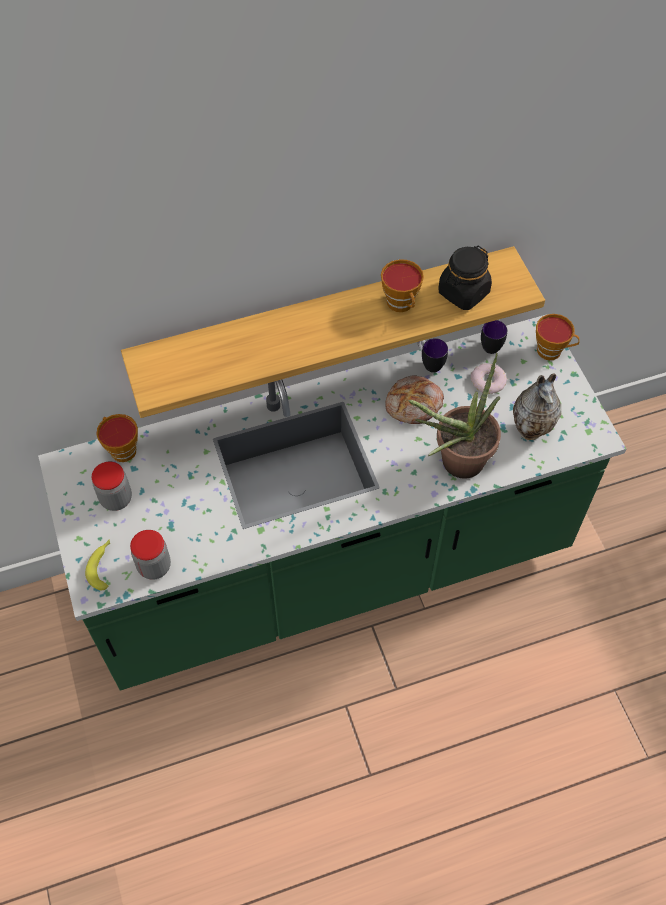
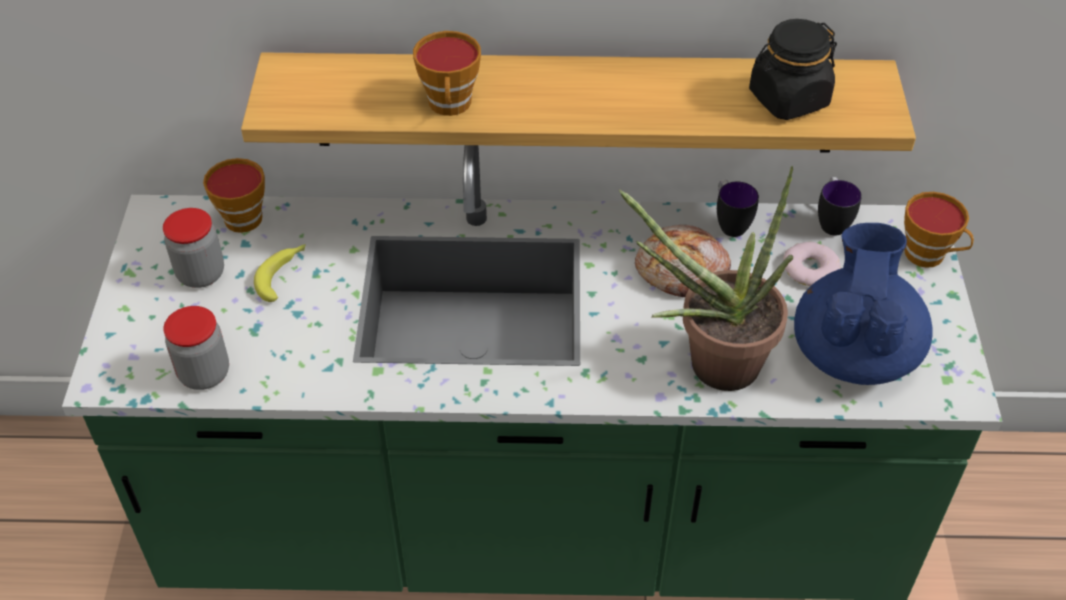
camera: 20 degrees right, 10 degrees down
banana [85,539,110,590] -> banana moved to [254,244,306,302]
cup [381,259,424,312] -> cup moved to [413,31,481,116]
vase [513,373,561,440] -> blue teapot [794,223,932,385]

